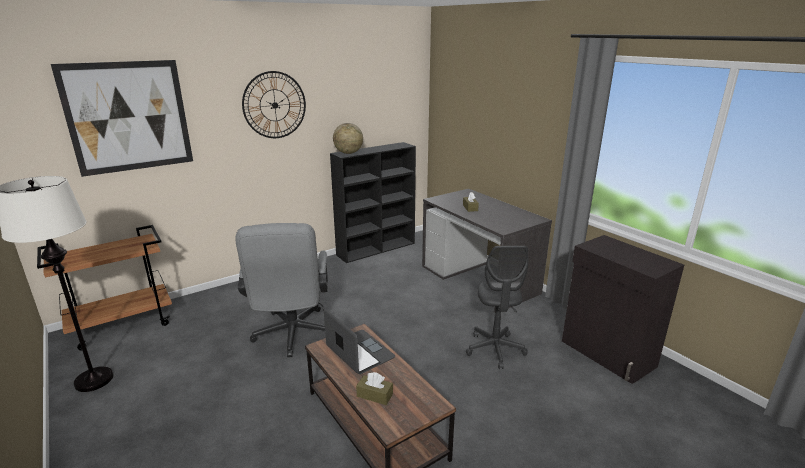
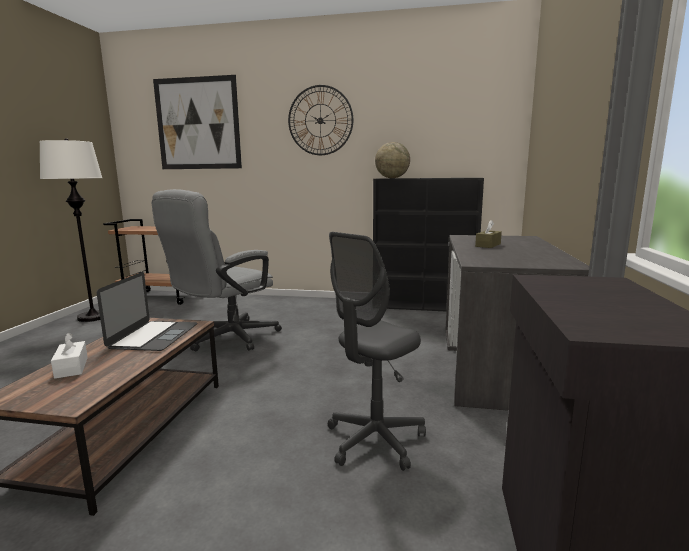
camera: 45 degrees right, 10 degrees down
brown tissue box [356,372,393,405] -> white tissue box [51,332,88,379]

